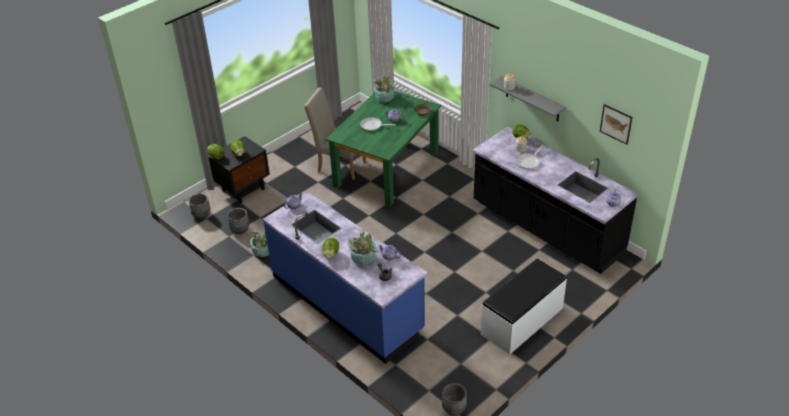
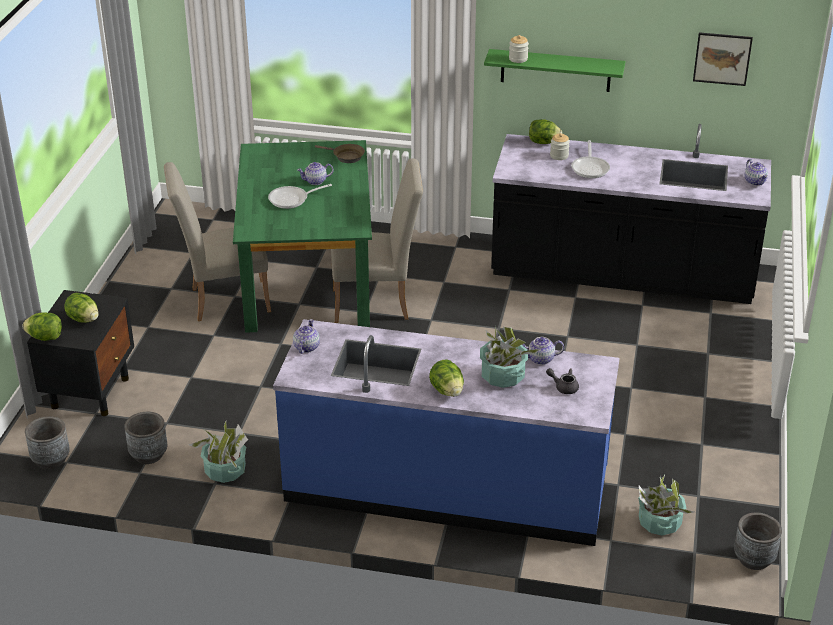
camera: 35 degrees left, 5 degrees down
potted plant [372,76,395,102] -> potted plant moved to [638,475,694,536]
white bench [481,259,567,355] -> none
grey shelf [489,76,567,122] -> green shelf [484,49,625,92]
none -> beige chair [331,158,423,323]

